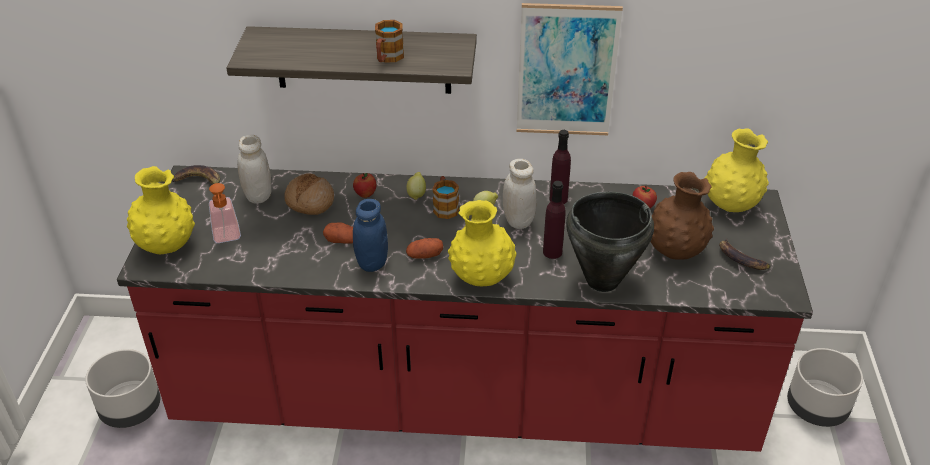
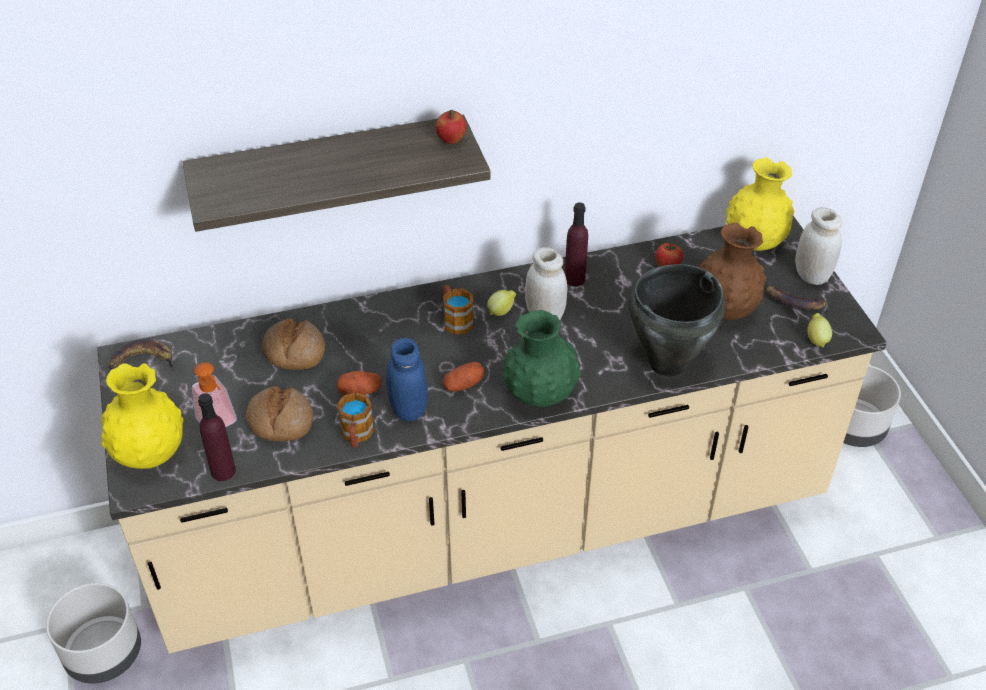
camera: 20 degrees left, 5 degrees up
red counter [117,165,813,452] -> beige counter [97,216,887,653]
white jar [237,135,272,204] -> white jar moved to [795,207,842,285]
apple [353,173,376,198] -> apple moved to [436,110,466,144]
mug [375,20,404,62] -> mug moved to [337,392,374,448]
lemon [407,172,426,200] -> lemon moved to [808,313,832,348]
yellow vase [448,200,516,286] -> green vase [503,310,581,407]
picture [517,3,623,135] -> none
purple bottle [543,181,566,259] -> purple bottle moved to [198,393,236,481]
none -> bread [246,386,313,442]

